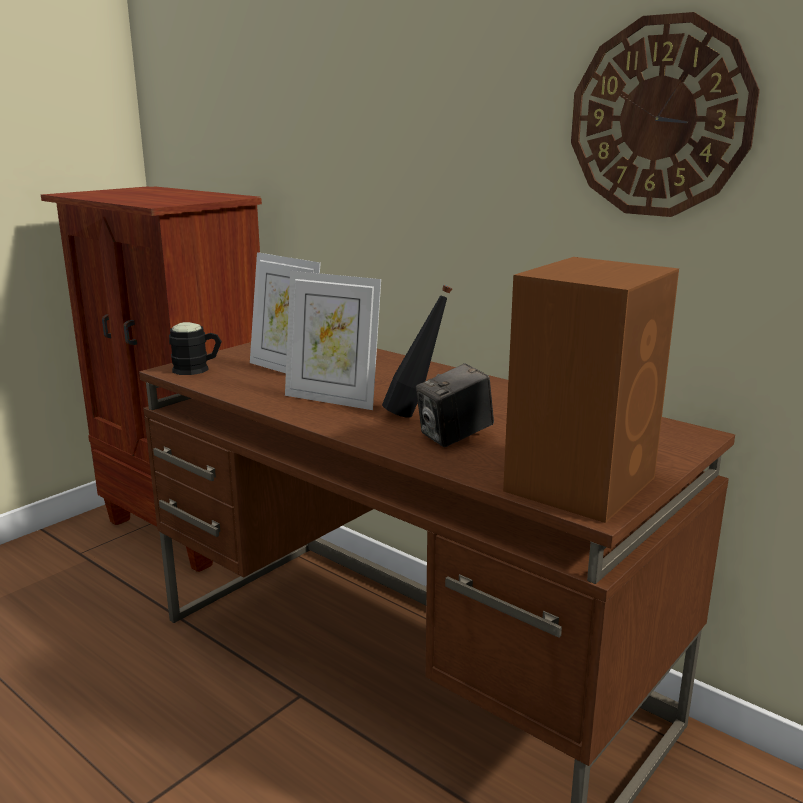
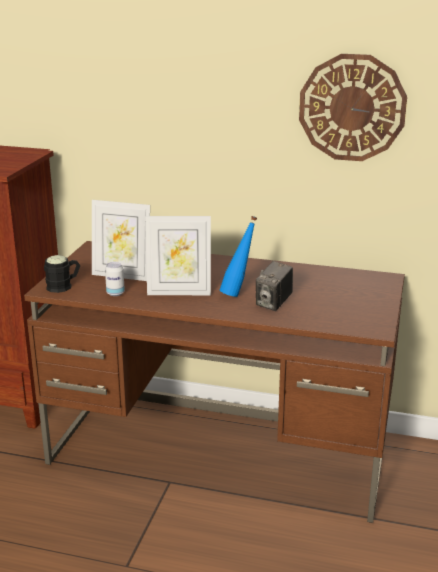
camera: 25 degrees left, 5 degrees up
black bottle [382,285,452,418] -> blue bottle [220,216,257,297]
brown speaker [503,257,679,523] -> none
none -> can [105,262,125,296]

